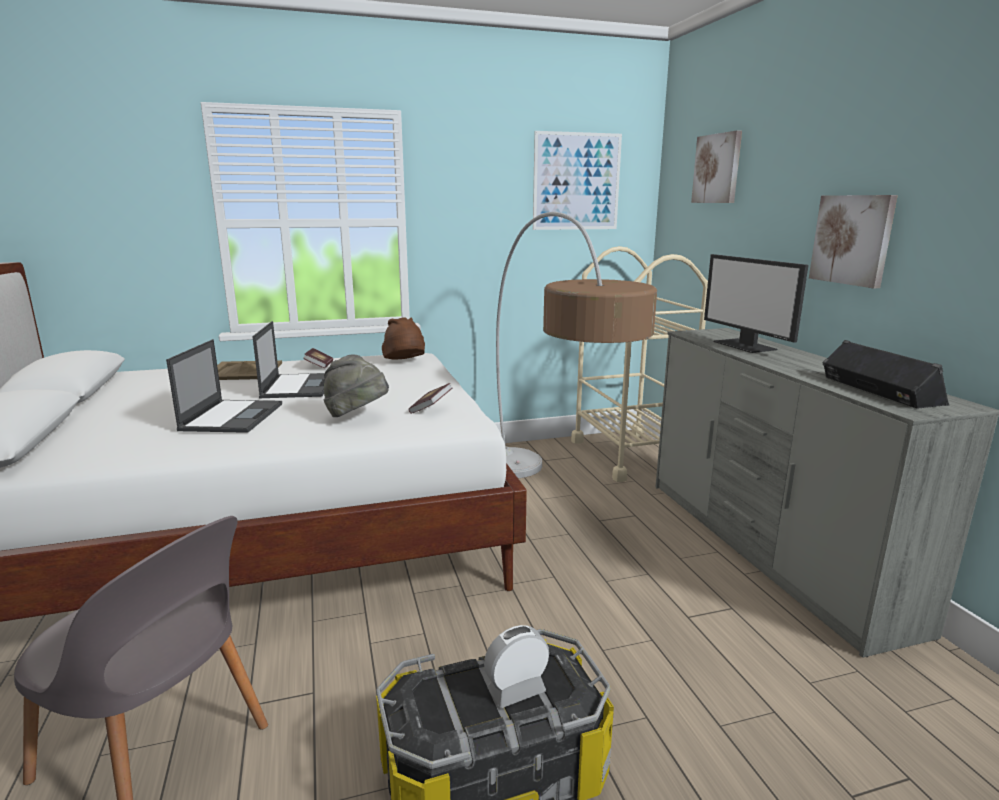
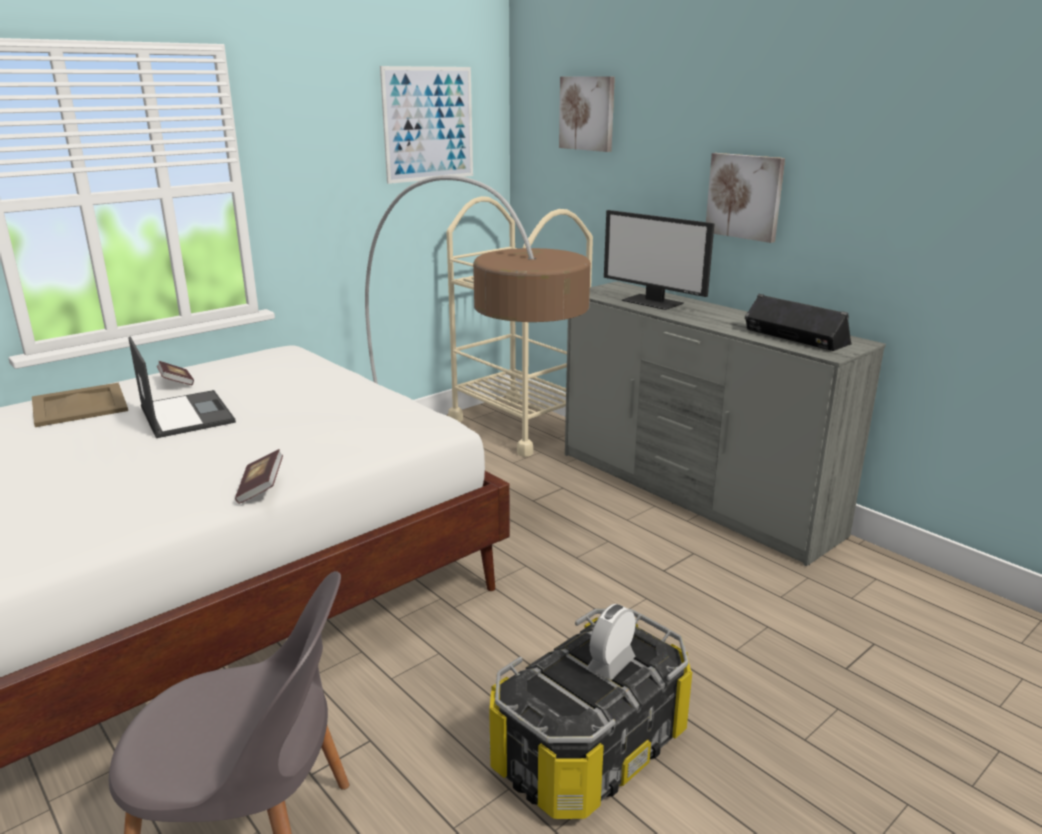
camera: 25 degrees left, 5 degrees up
laptop [166,339,282,433] -> none
grey hat [324,355,389,417] -> none
brown hat [382,317,425,359] -> none
book [409,383,452,414] -> book moved to [235,449,283,504]

